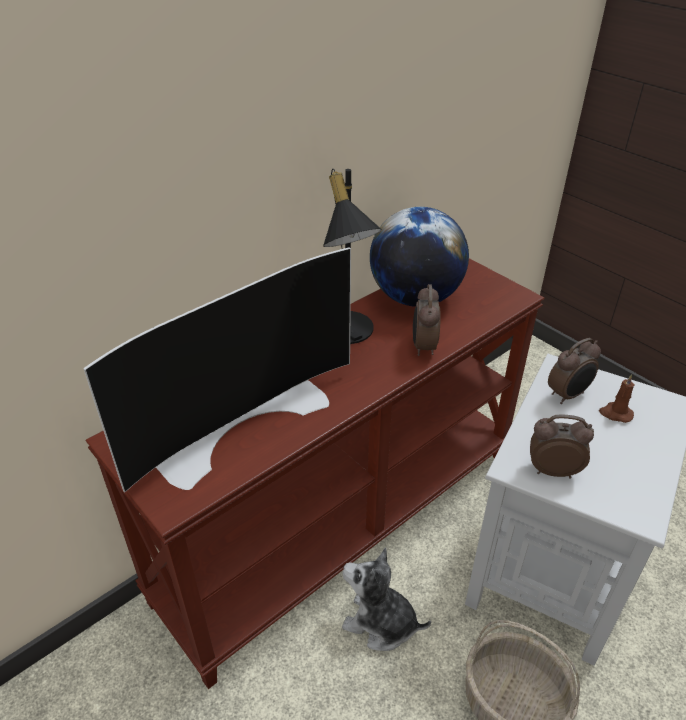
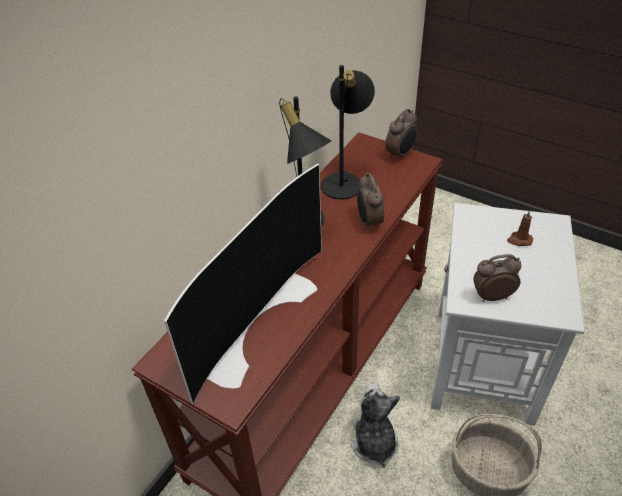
camera: 15 degrees left, 5 degrees up
plush toy [342,547,431,651] -> plush toy turned 75 degrees clockwise [351,382,400,468]
globe [370,207,469,307] -> black table lamp [321,65,375,199]
alarm clock [548,338,601,404] -> alarm clock moved to [385,109,417,161]

